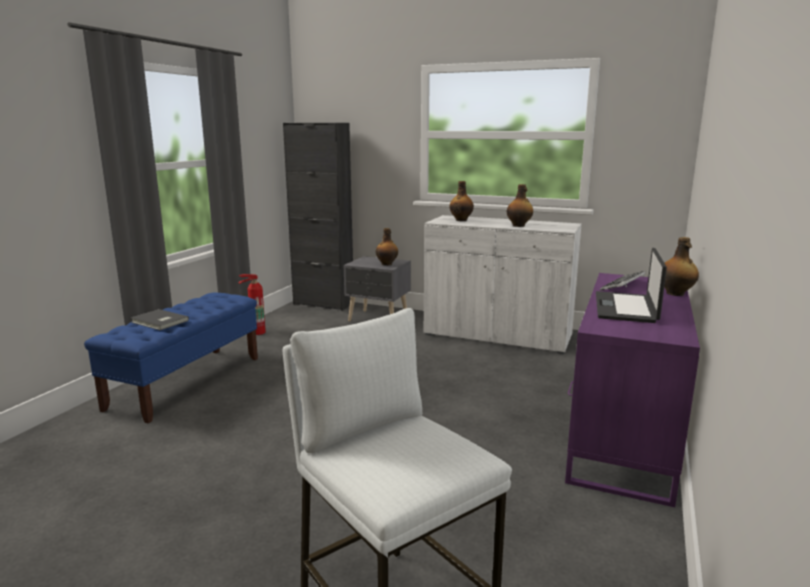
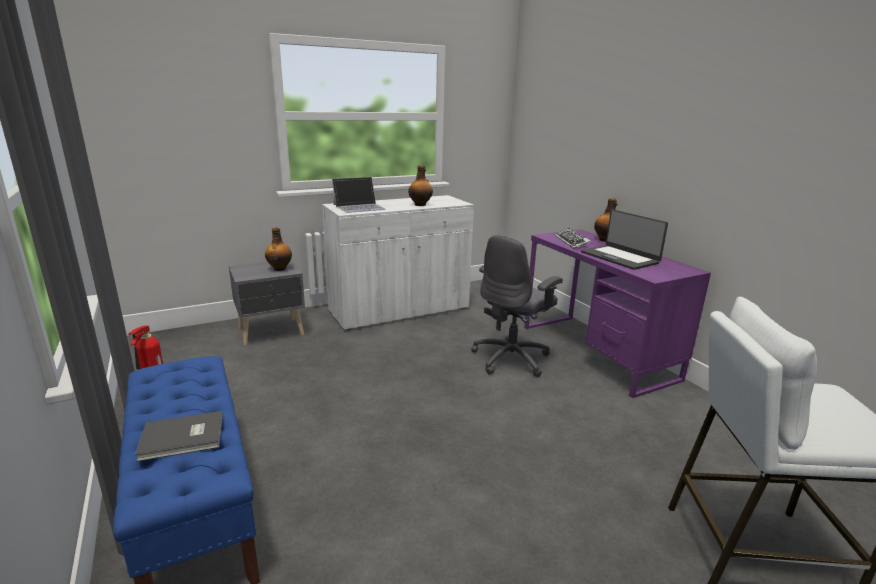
camera: 50 degrees left, 5 degrees up
black cabinet [283,123,353,311] -> none
bottle [449,181,474,221] -> laptop [332,177,386,213]
none -> grey office chair [471,235,563,377]

